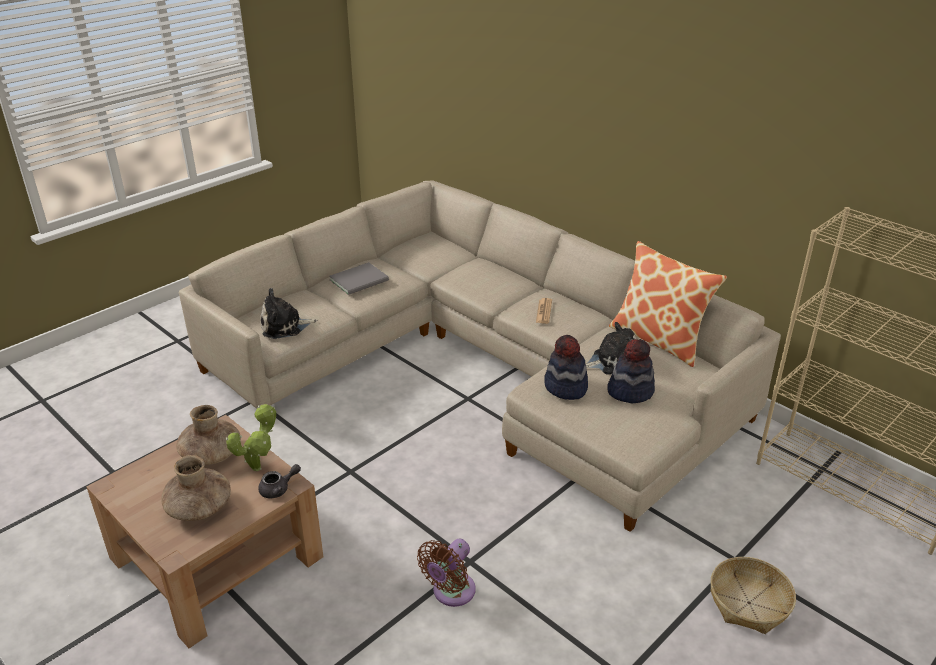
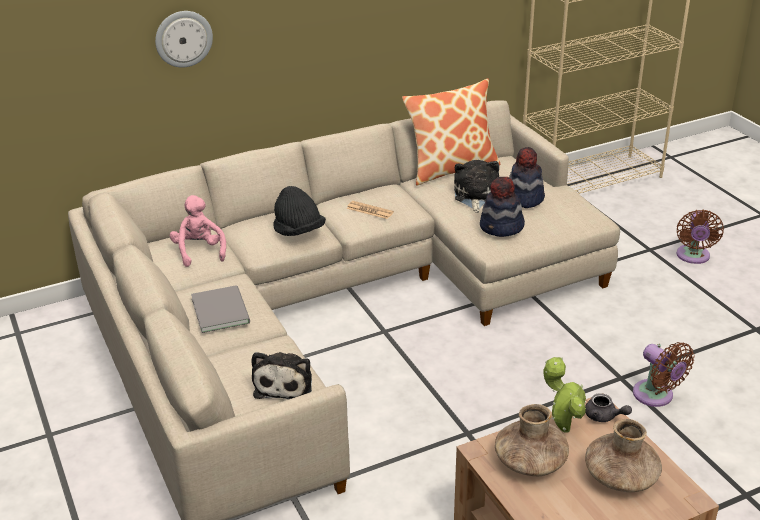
camera: 70 degrees left, 0 degrees up
grey teapot [258,464,301,498] -> grey teapot turned 135 degrees clockwise [585,393,632,422]
basket [710,557,796,634] -> brown fan [676,210,724,264]
none -> wall clock [155,11,213,68]
none -> pink plush toy [170,195,226,267]
none -> black hat [273,186,326,236]

